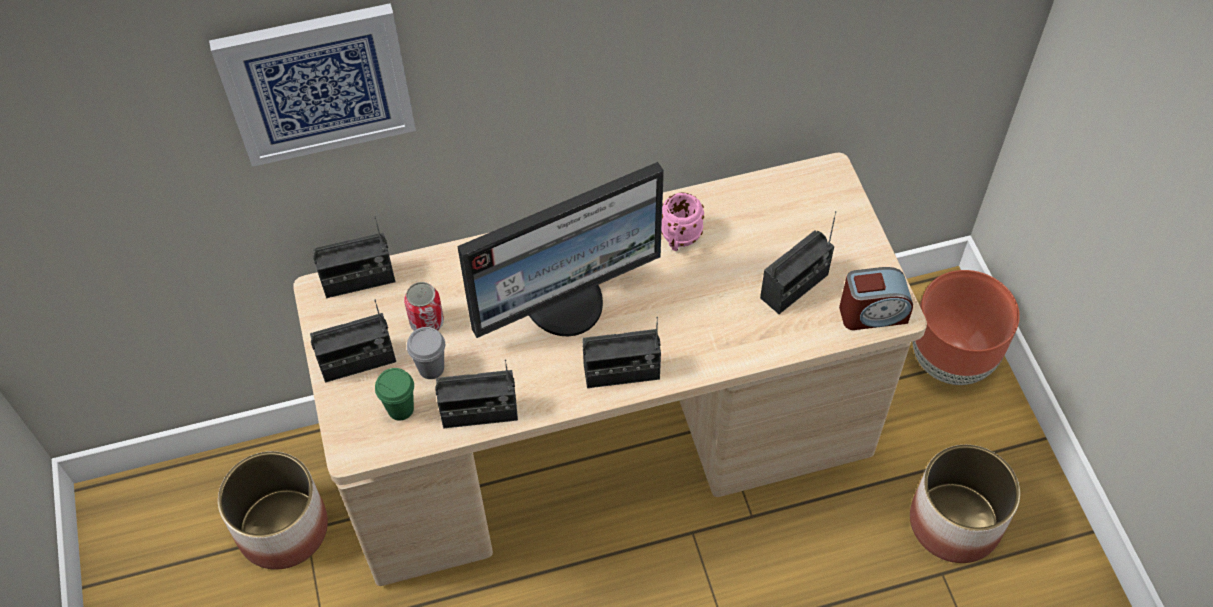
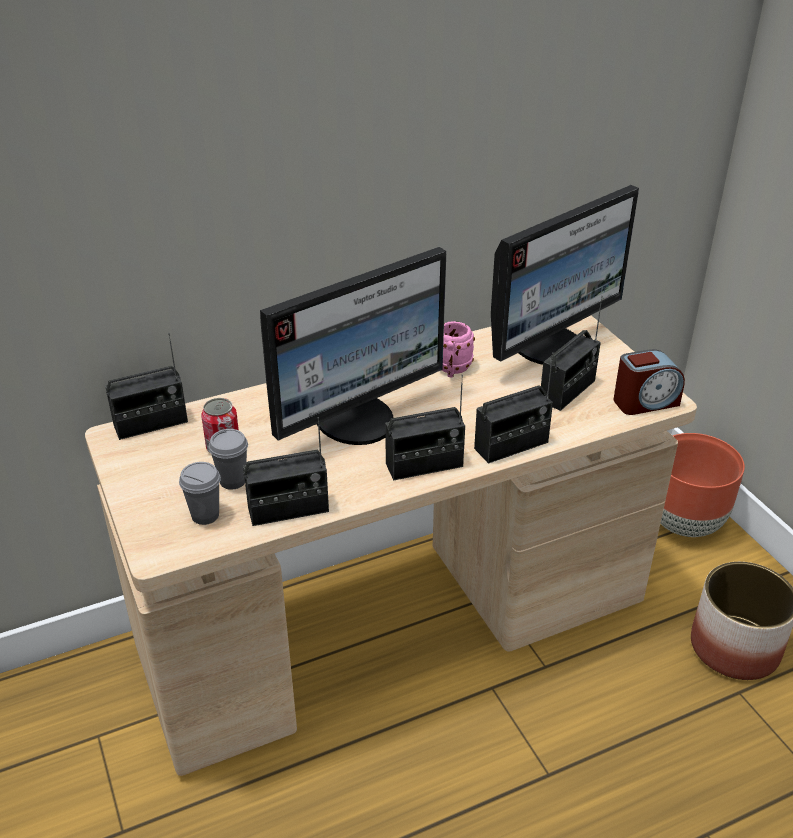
camera: 10 degrees left, 20 degrees down
picture [209,3,416,167] -> none
planter [218,451,328,570] -> none
radio [310,300,396,383] -> radio moved to [474,352,553,464]
green cup [375,368,414,421] -> grey cup [179,462,221,525]
none -> monitor [491,185,639,365]

